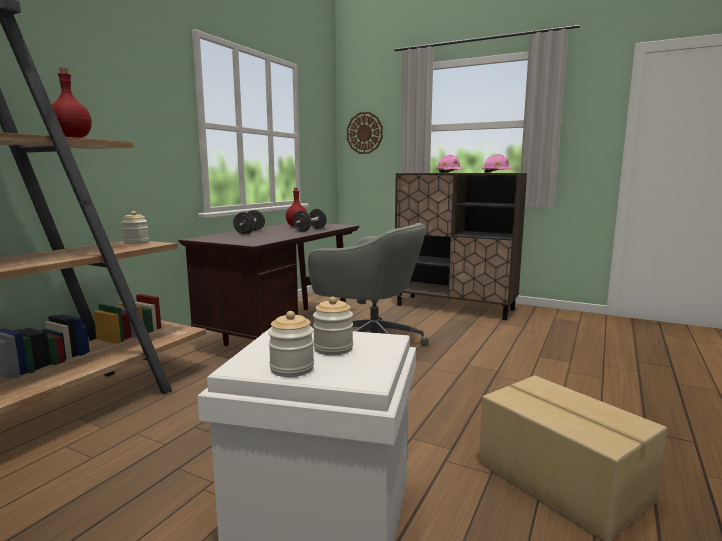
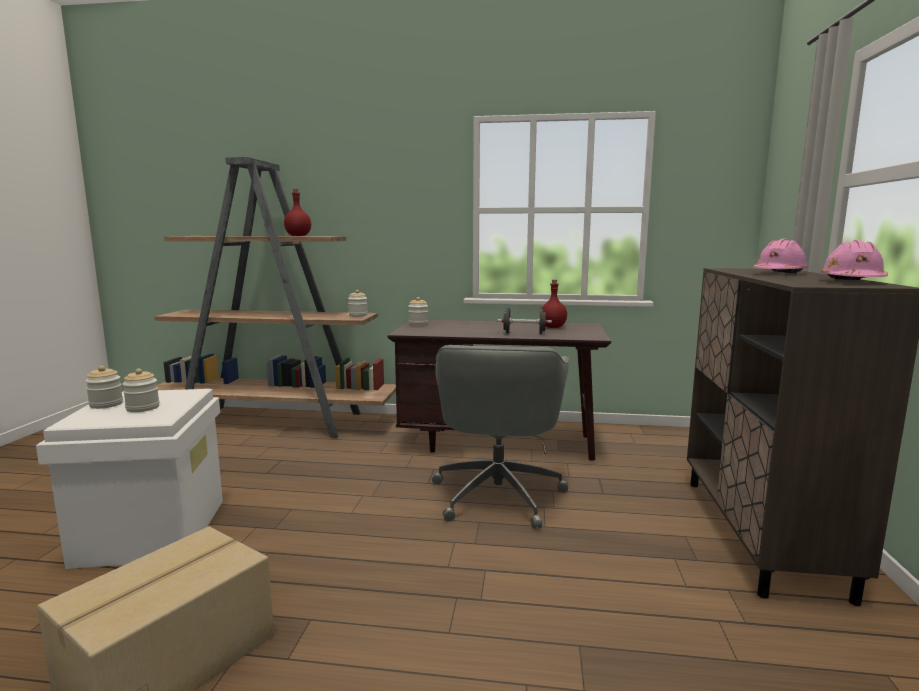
camera: 70 degrees right, 0 degrees up
black dumbbell [233,210,265,234] -> none
wall clock [347,112,383,154] -> none
none -> jar [408,297,428,325]

